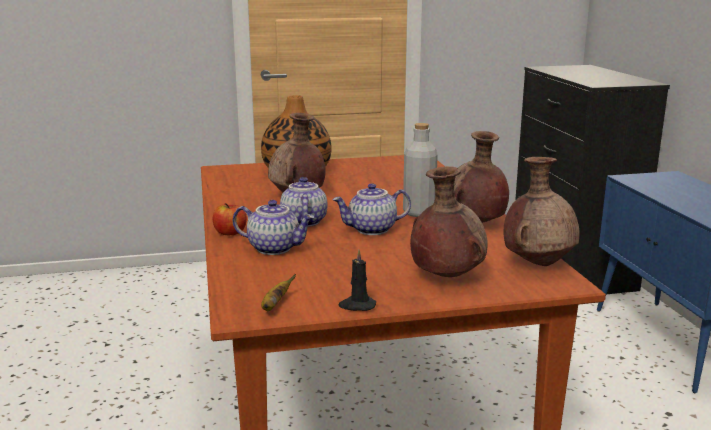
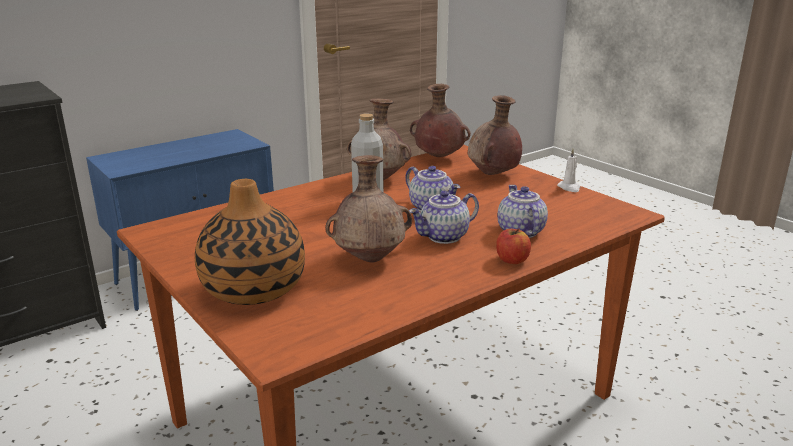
camera: 115 degrees left, 5 degrees up
banana [261,274,296,311] -> none
black candle [338,249,376,311] -> white candle [557,149,580,192]

